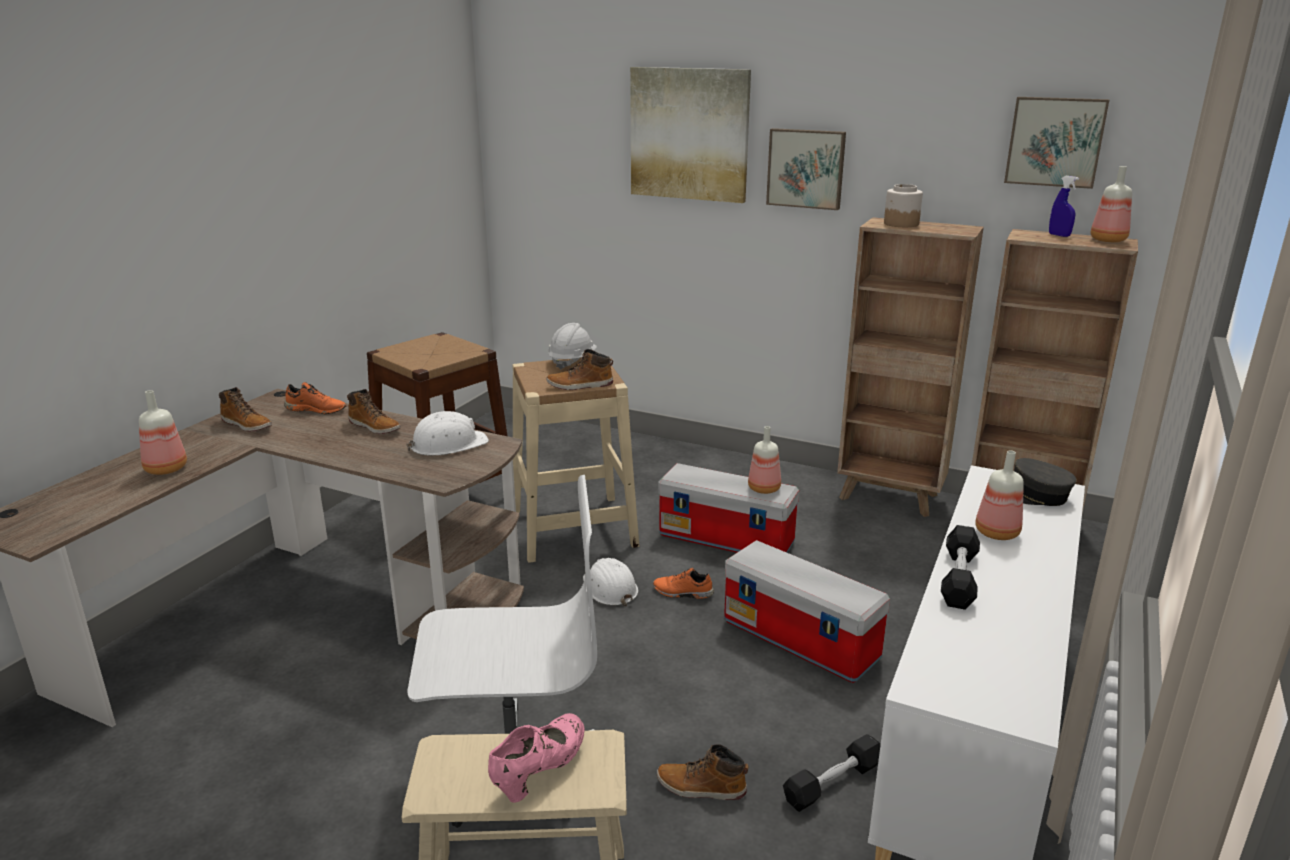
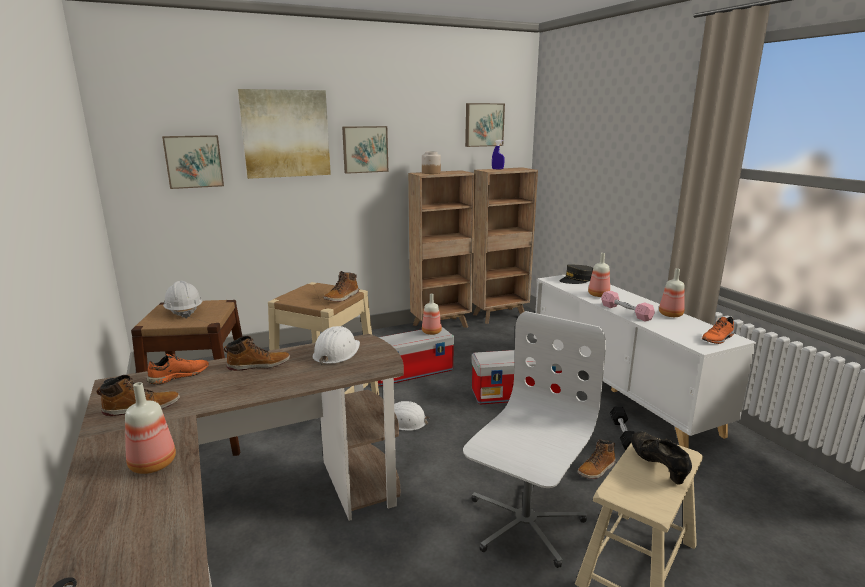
camera: 50 degrees left, 5 degrees down
pink shoe [488,713,585,803] -> black shoe [631,431,692,485]
white hard hat [548,323,597,370] -> white hard hat moved to [163,281,202,319]
orange shoe [653,568,714,599] -> orange shoe moved to [702,317,734,344]
black dumbbell [941,525,980,610] -> pink dumbbell [601,290,655,322]
bottle [1091,166,1132,242] -> bottle moved to [659,268,685,317]
none -> picture [162,135,224,189]

